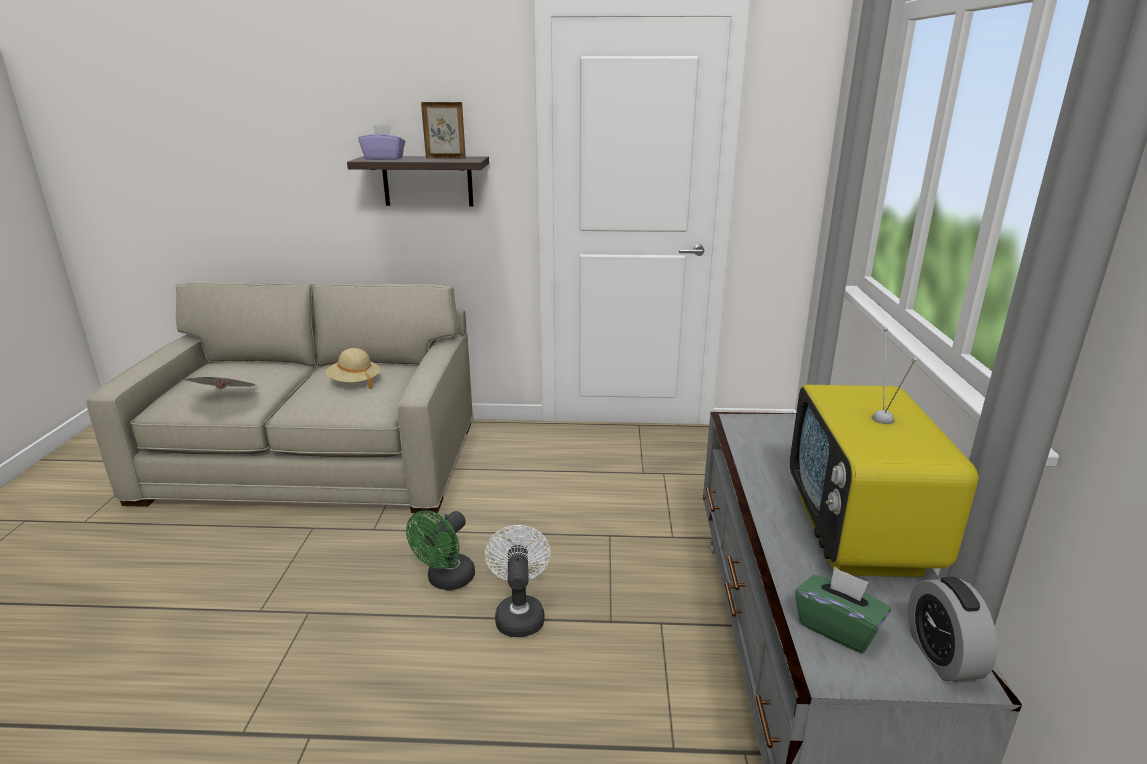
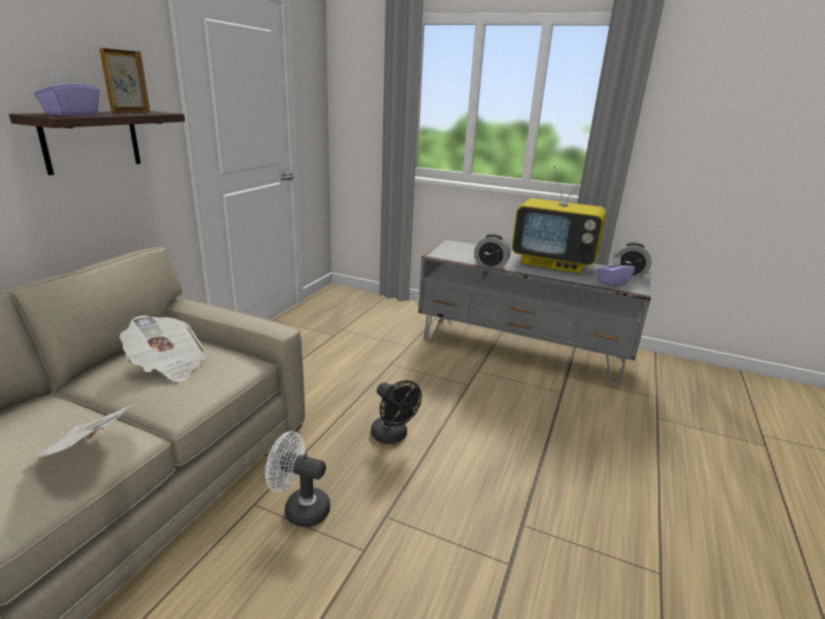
camera: 70 degrees left, 0 degrees up
beige hat [326,348,381,389] -> newspaper [119,315,208,382]
green fan [406,510,475,591] -> black fan [371,380,422,444]
white fan [485,525,551,637] -> white fan moved to [265,431,330,527]
green tissue box [795,566,891,653] -> purple tissue box [597,256,635,286]
none -> alarm clock [474,234,510,269]

